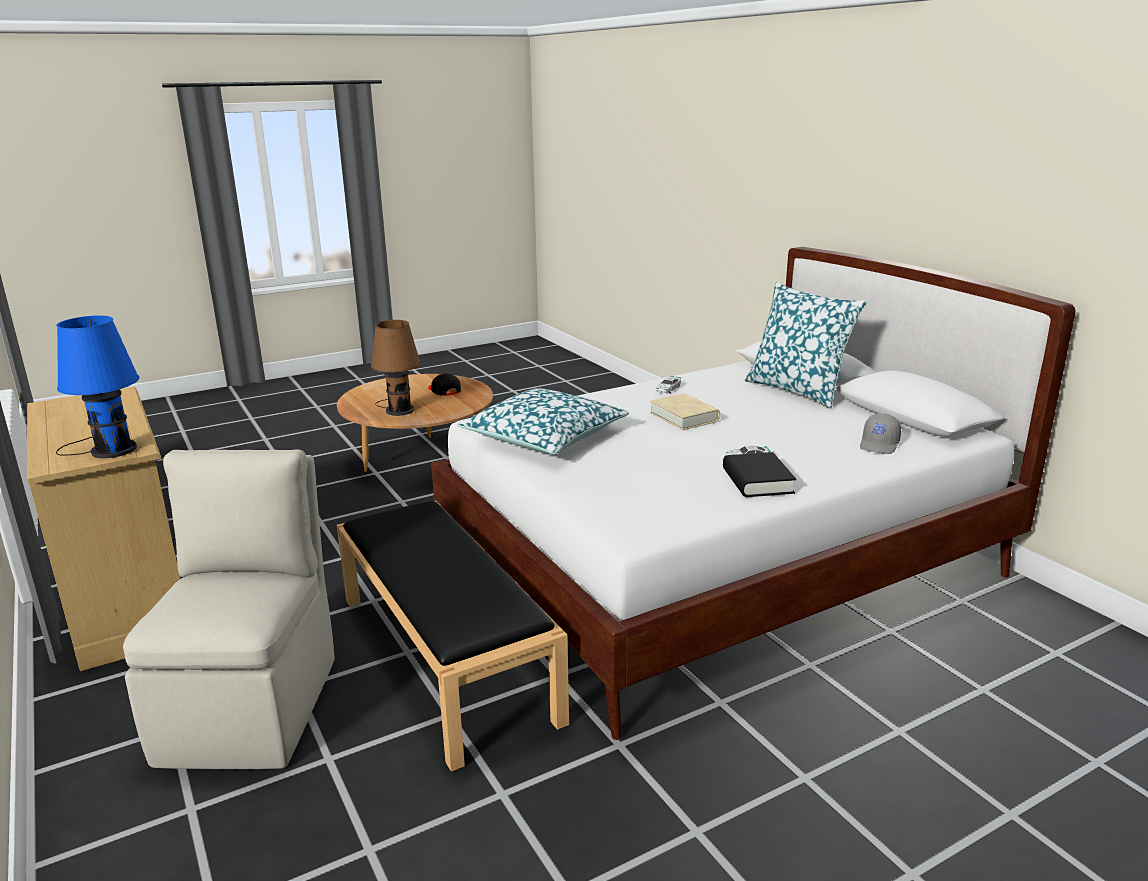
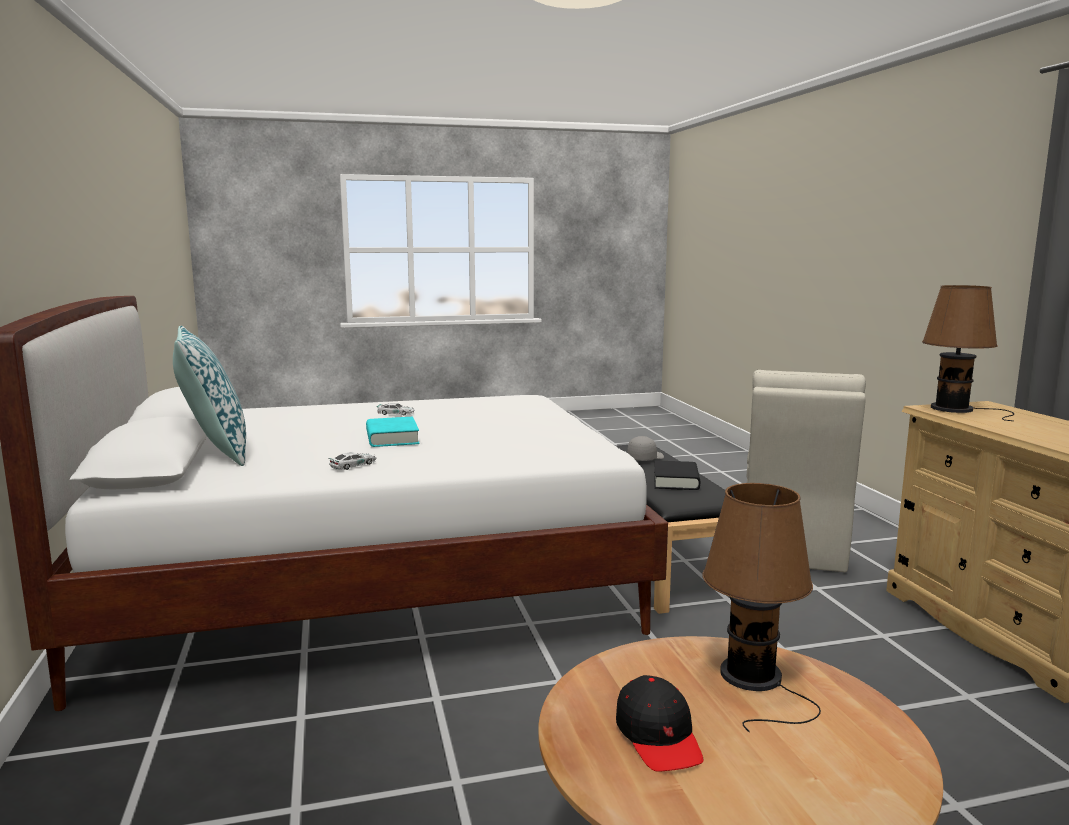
camera: 165 degrees left, 10 degrees down
blue table lamp [56,316,139,458] -> brown table lamp [922,285,1014,421]
pillow [457,388,629,454] -> none
beige book [650,393,720,430] -> turquoise book [366,417,420,447]
black book [723,452,796,497] -> black book moved to [654,460,700,490]
grey cap [860,413,901,454] -> grey cap moved to [627,436,664,461]

